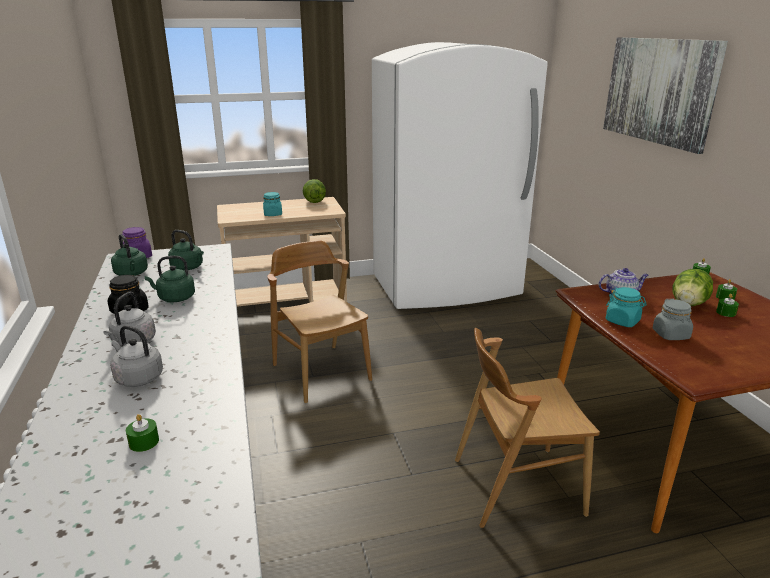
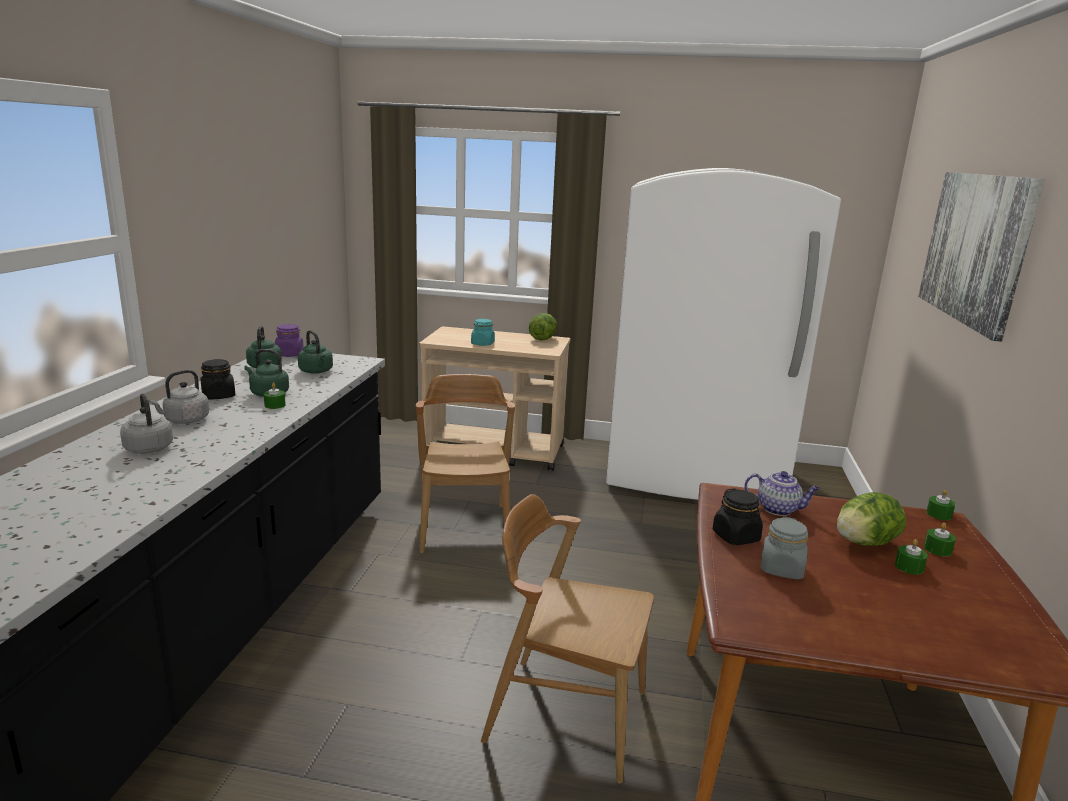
camera: 25 degrees right, 5 degrees down
green candle [126,414,159,452] -> green candle moved to [264,383,286,409]
turquoise jar [606,287,647,327] -> black jar [713,488,763,545]

